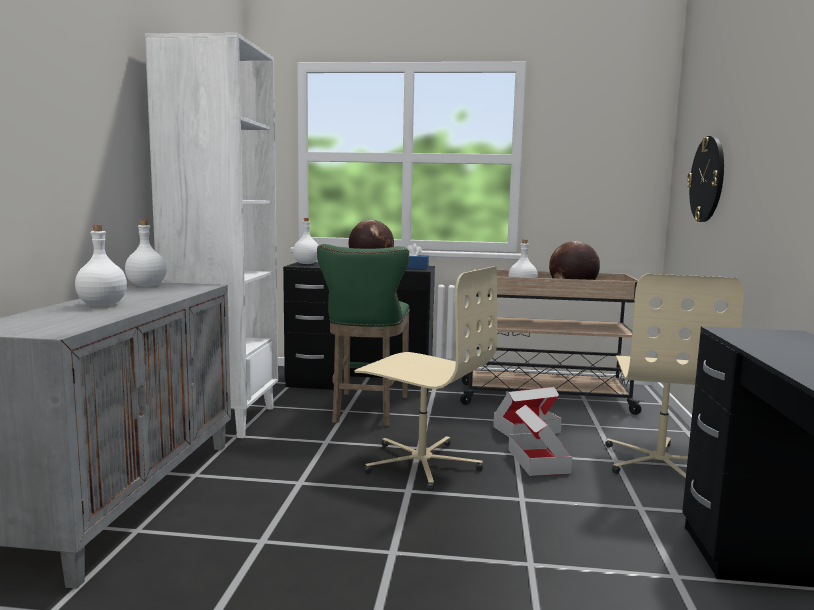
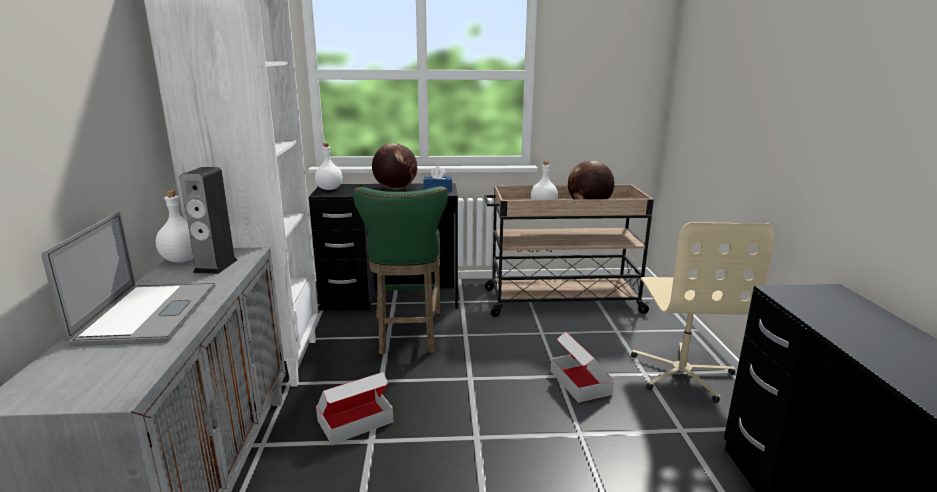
camera: 10 degrees left, 10 degrees up
white bottle [75,225,127,306] -> laptop [41,212,216,346]
beige office chair [354,266,497,491] -> none
cardboard box [493,387,562,437] -> cardboard box moved to [316,372,393,445]
wall clock [687,136,724,222] -> none
none -> speaker [180,167,237,274]

